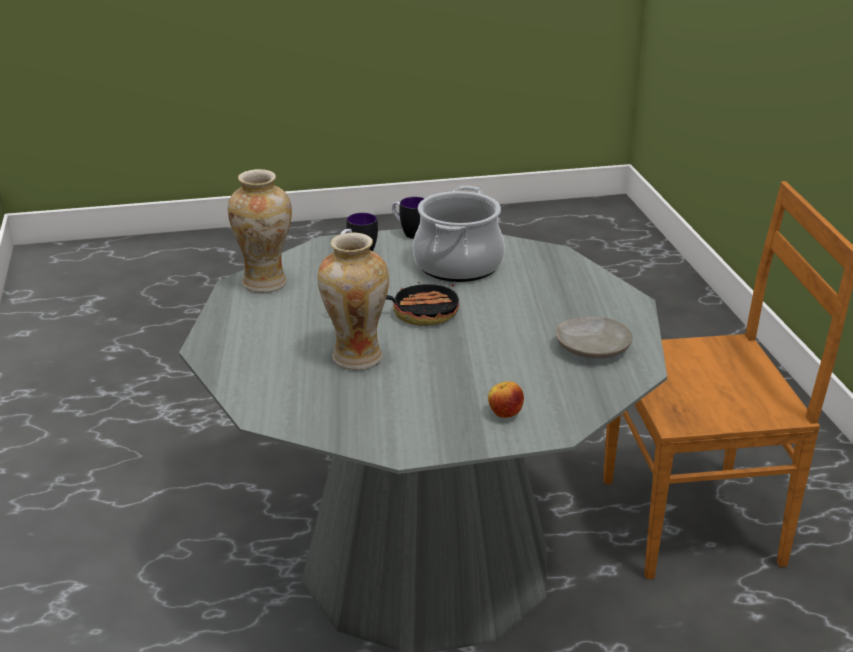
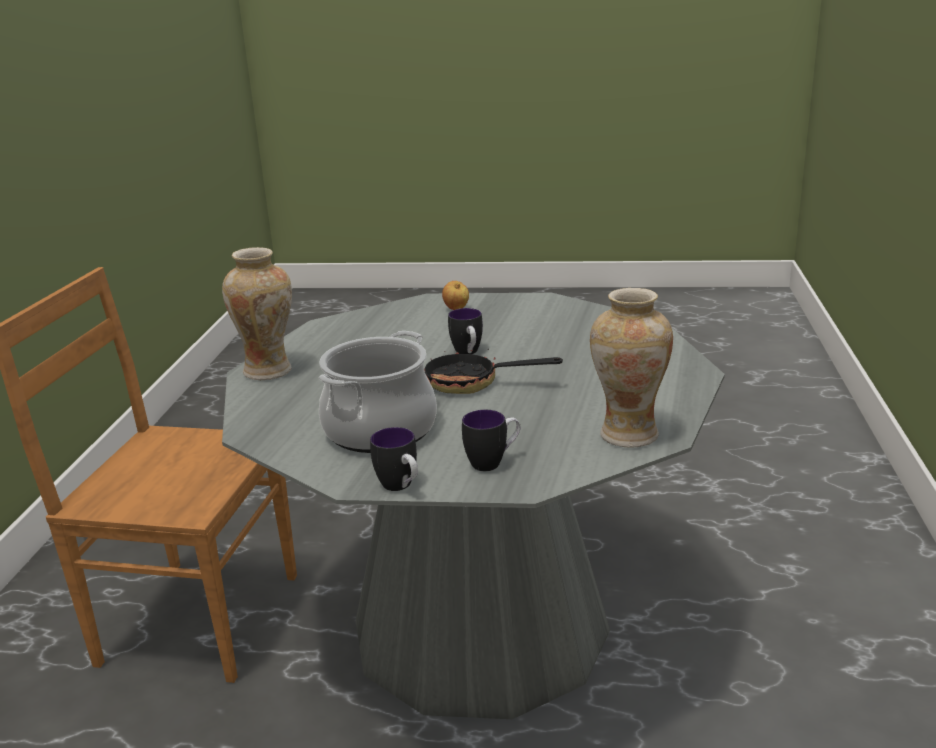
camera: 160 degrees left, 5 degrees down
vase [318,233,389,370] -> vase moved to [222,247,292,380]
beige plate [556,317,633,358] -> none
none -> mug [448,308,483,354]

